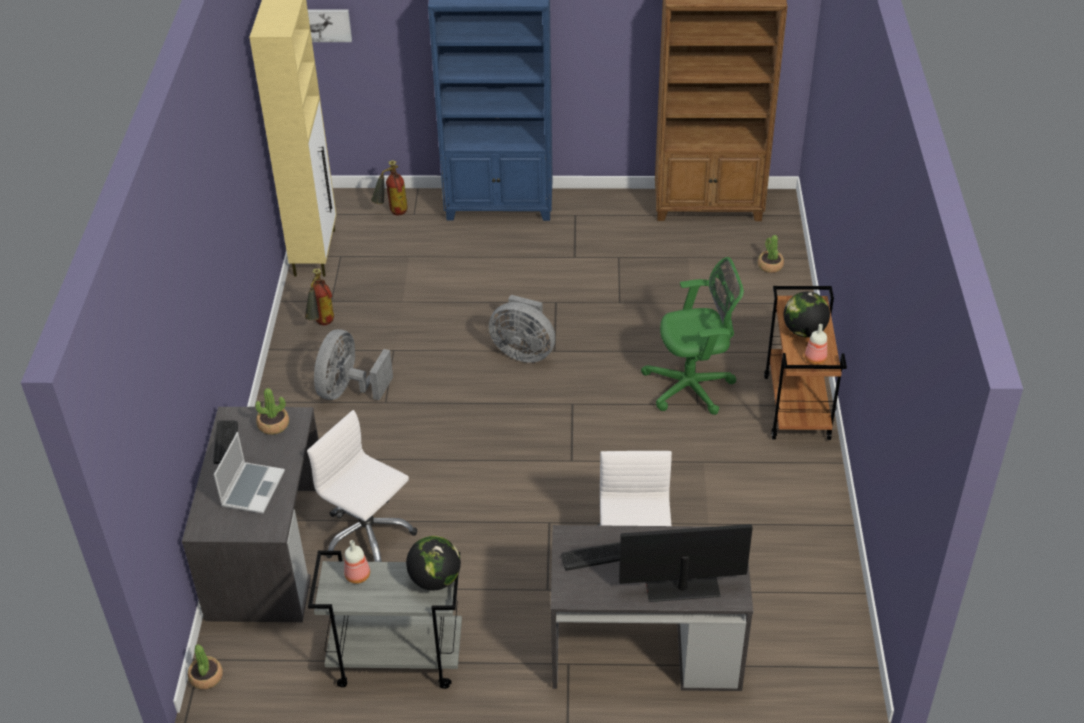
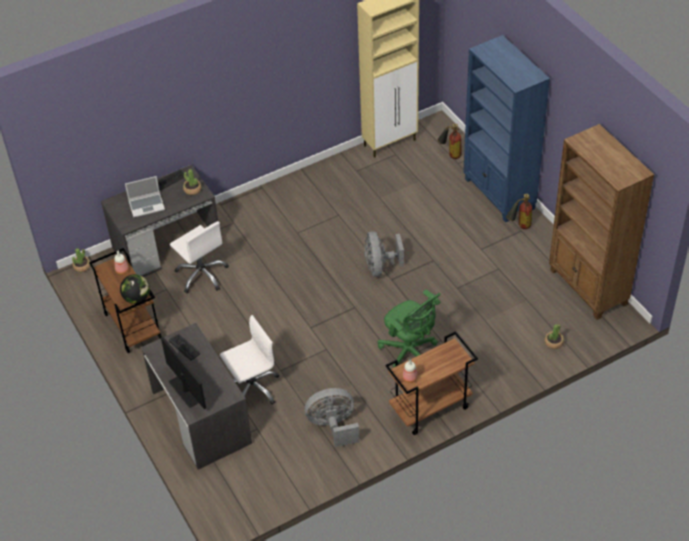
camera: 60 degrees right, 5 degrees up
fire extinguisher [305,268,334,325] -> fire extinguisher moved to [506,194,532,229]
white office chair [307,410,417,562] -> white office chair turned 135 degrees clockwise [170,221,229,293]
picture [308,9,352,42] -> none
grey cart [308,551,462,689] -> brown cart [89,248,162,353]
grey fan [314,329,393,400] -> grey fan moved to [305,388,360,447]
globe [784,292,830,337] -> none

